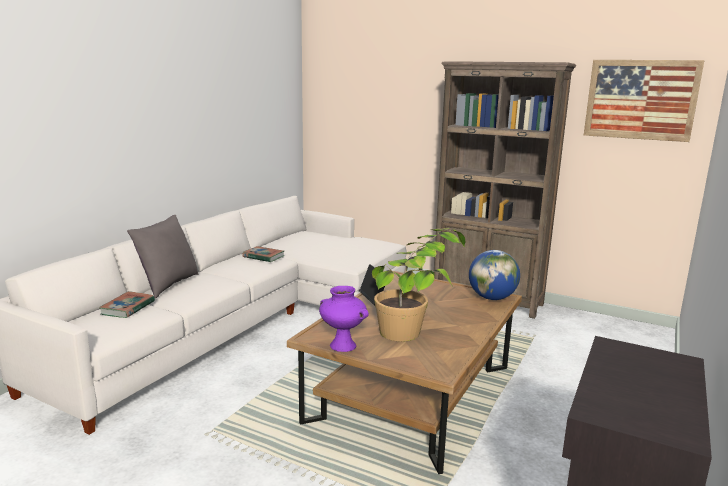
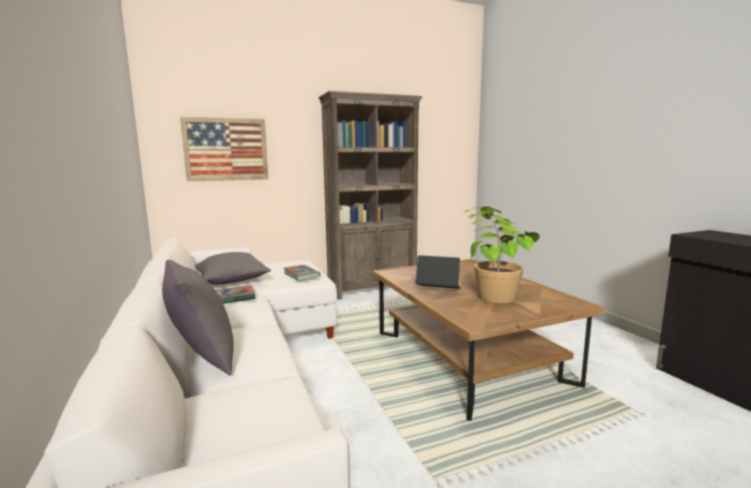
camera: 50 degrees left, 5 degrees down
book [99,291,155,318] -> book moved to [284,265,321,281]
purple vase [319,286,369,352] -> none
globe [469,250,520,300] -> none
picture [584,60,704,142] -> picture moved to [180,117,268,181]
none -> grey pillow [195,252,271,284]

